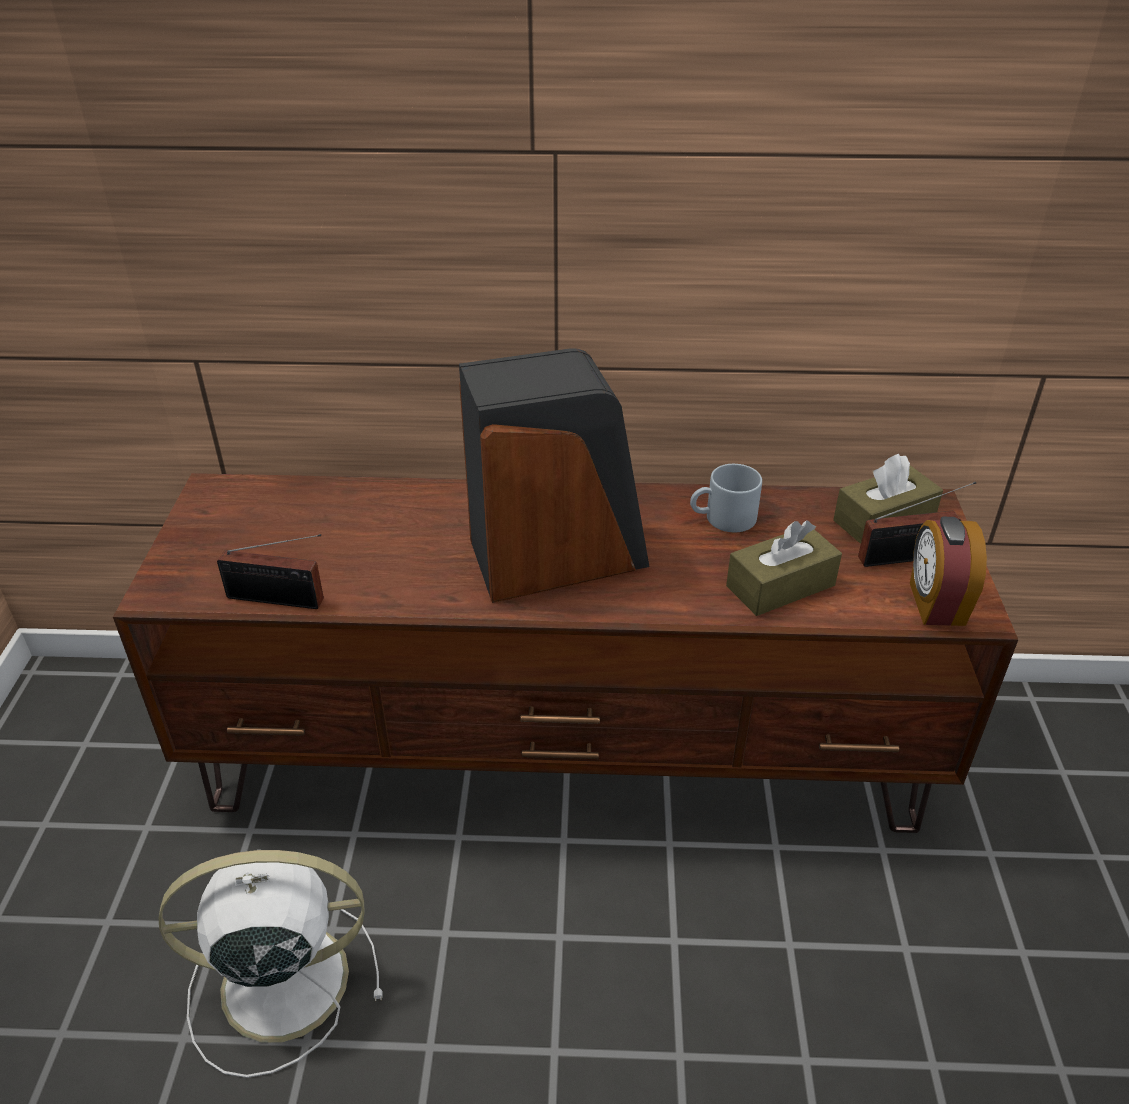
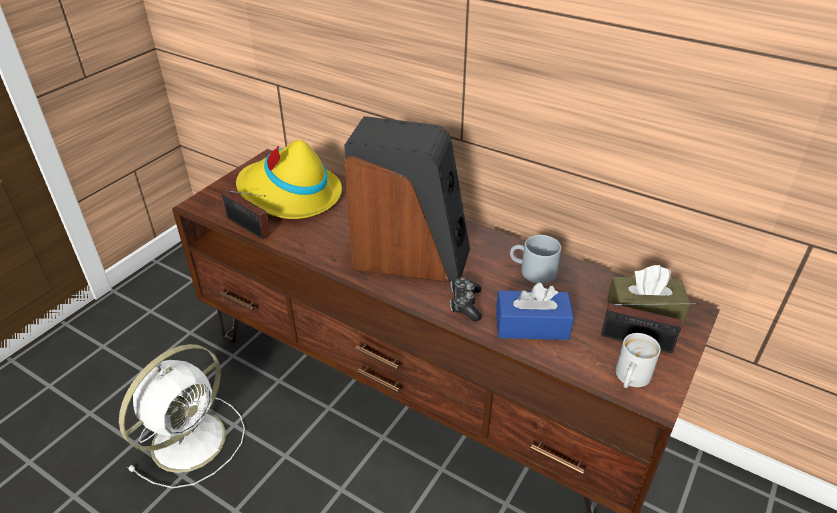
camera: 30 degrees right, 0 degrees up
white fan [159,850,382,1078] -> white fan turned 105 degrees clockwise [119,344,245,489]
brown tissue box [726,520,842,616] -> blue tissue box [496,283,574,340]
alarm clock [910,517,987,626] -> white mug [616,333,661,388]
none -> yellow hat [236,140,342,219]
none -> game controller [450,277,481,321]

